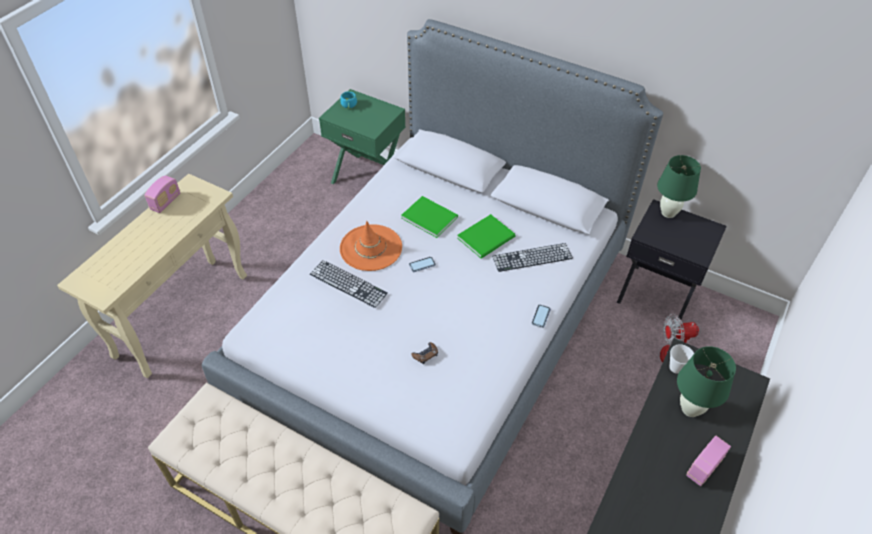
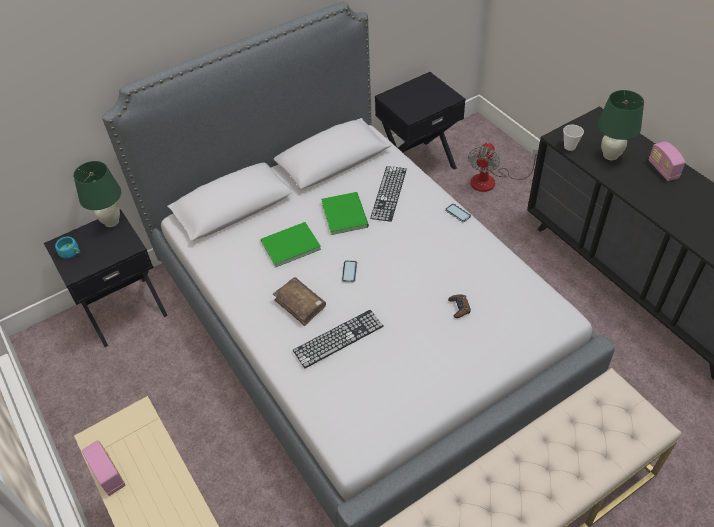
camera: 60 degrees left, 0 degrees up
green nightstand [319,89,406,184] -> black nightstand [44,209,168,347]
orange hat [340,221,402,271] -> brown book [273,277,326,326]
green table lamp [657,155,701,218] -> green table lamp moved to [73,161,121,227]

